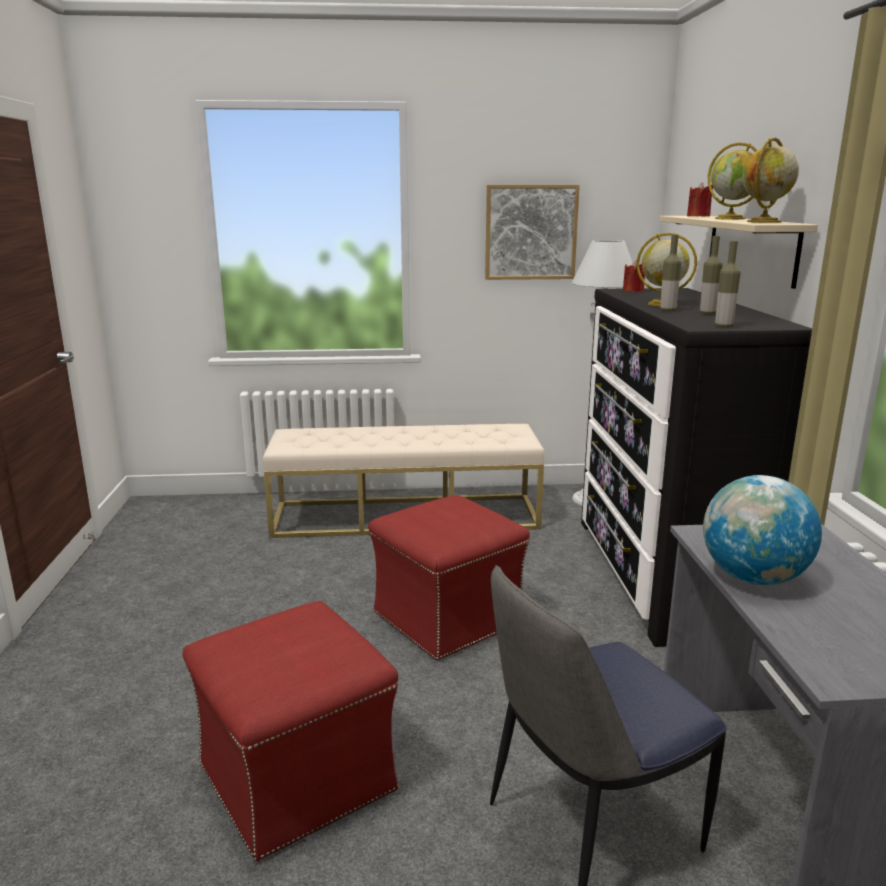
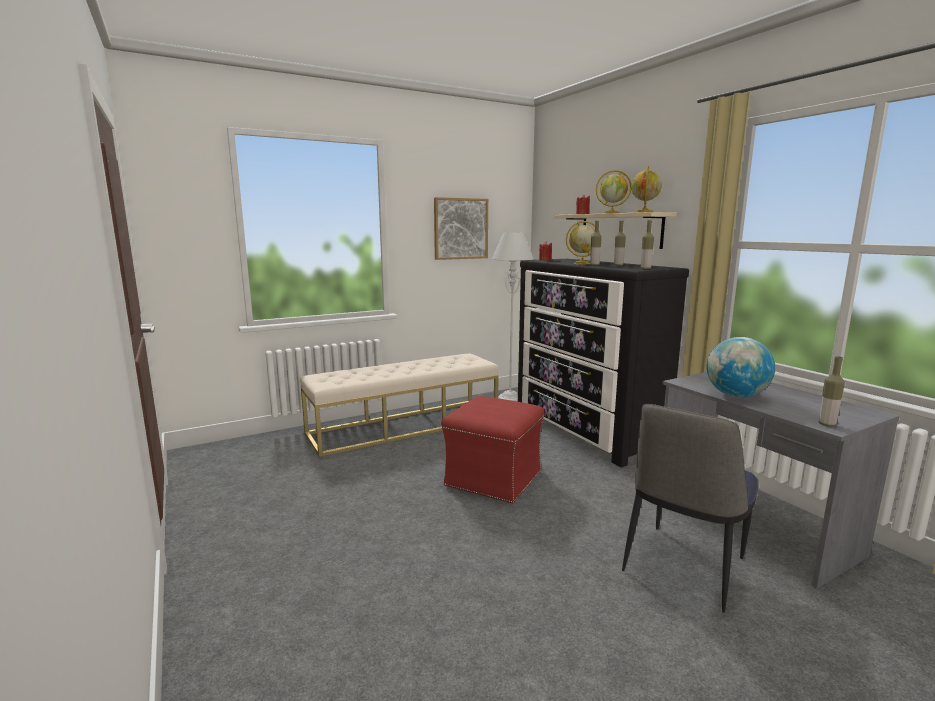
camera: 25 degrees left, 5 degrees down
red ottoman [183,601,398,862] -> none
none -> bottle [819,356,845,427]

